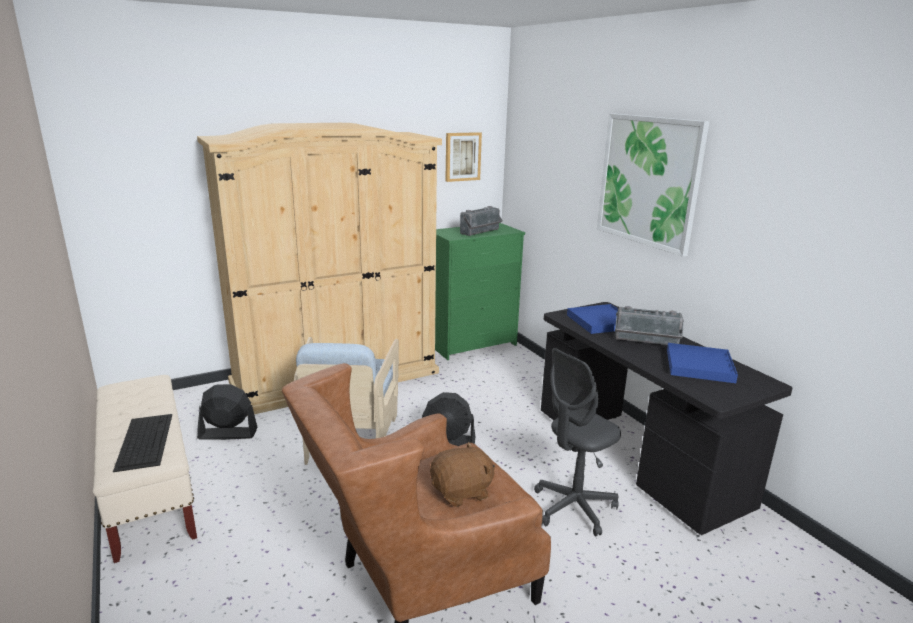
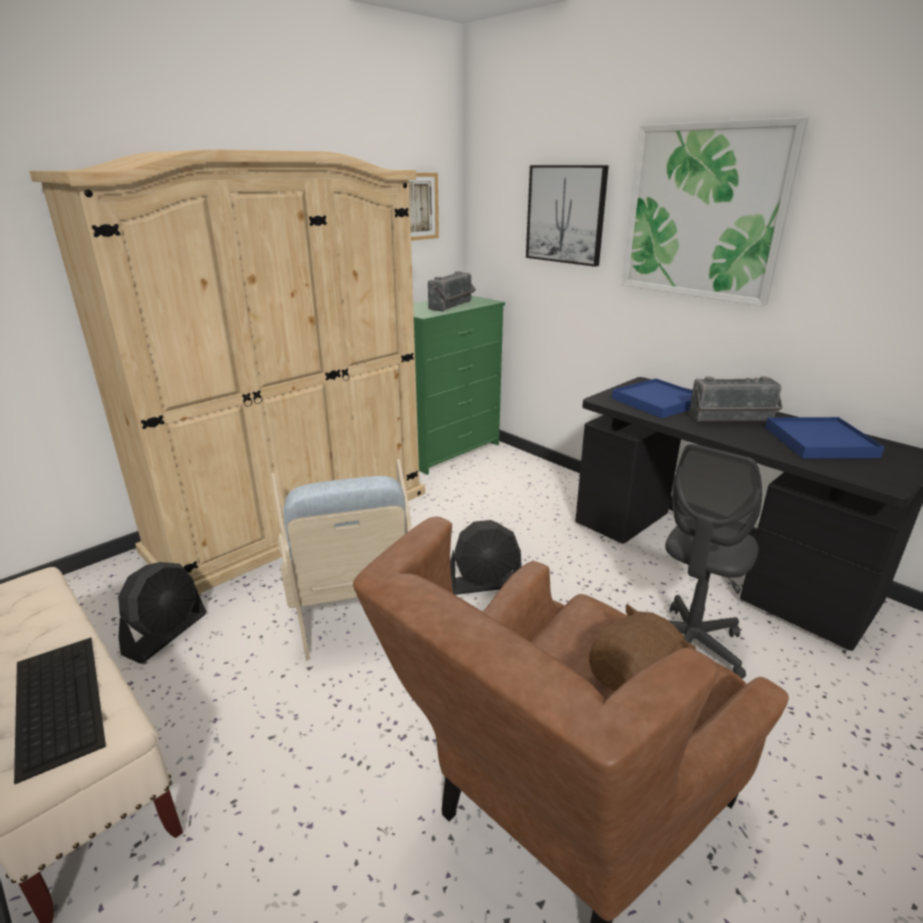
camera: 15 degrees left, 5 degrees up
black fan [197,384,258,440] -> black fan turned 135 degrees clockwise [118,562,207,664]
none -> picture [526,165,609,267]

